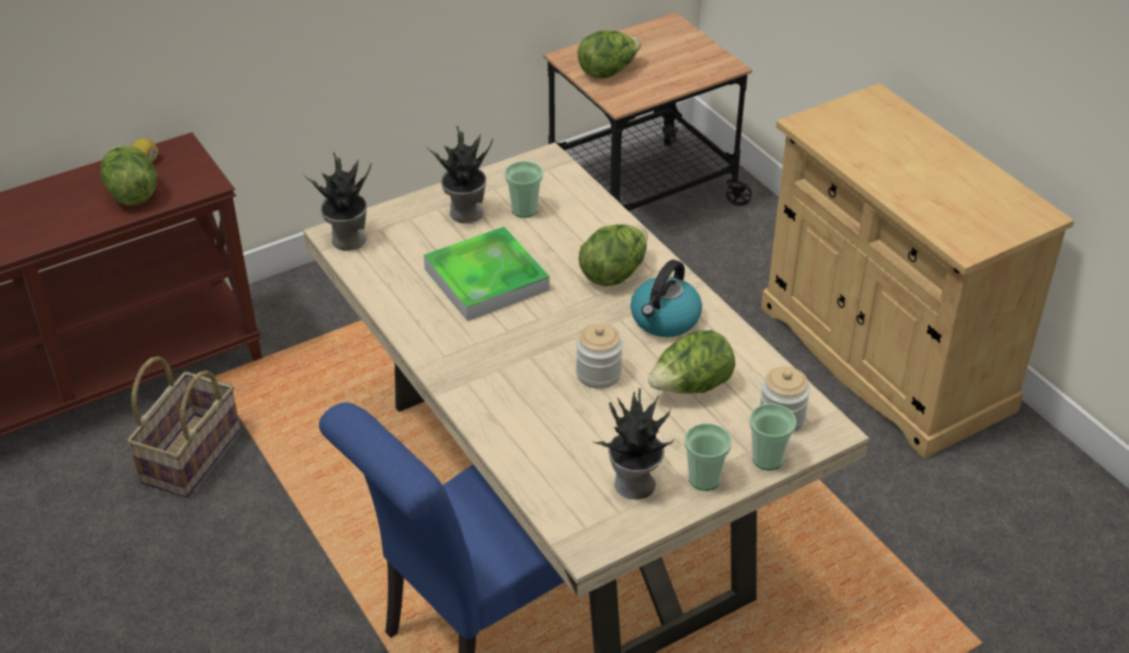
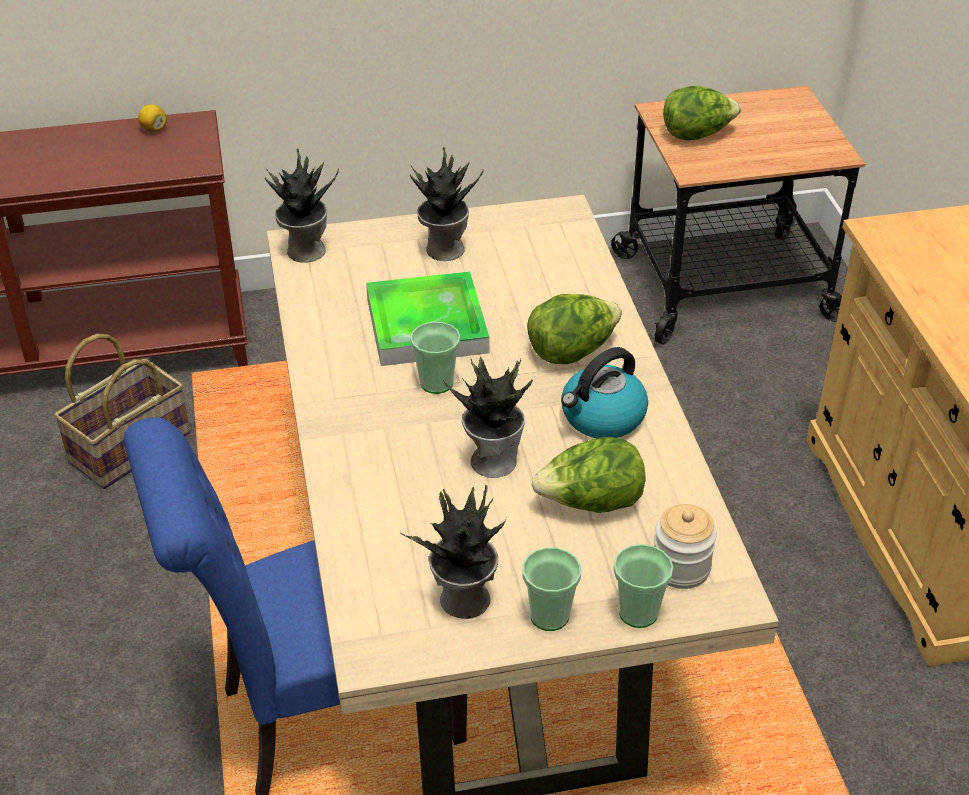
camera: 20 degrees right, 0 degrees up
lettuce [101,146,157,206] -> none
cup [504,161,543,218] -> cup moved to [410,322,460,394]
jar [576,323,623,389] -> potted plant [443,356,533,478]

